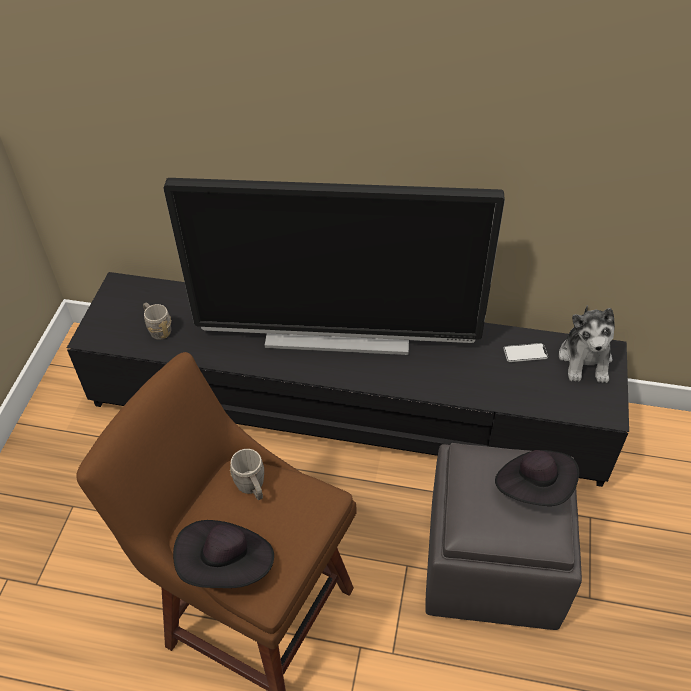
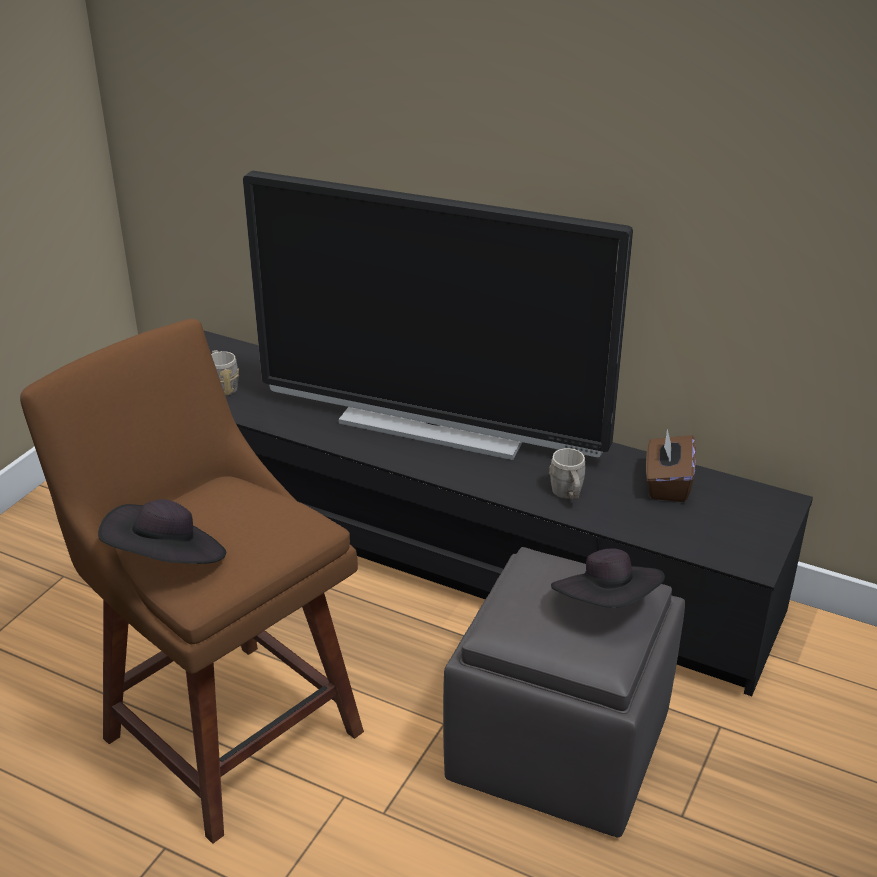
camera: 15 degrees right, 15 degrees down
grey mug [230,449,264,500] -> grey mug moved to [549,448,585,500]
phone [503,343,548,362] -> brown tissue box [646,429,696,502]
plush toy [559,305,615,383] -> none

